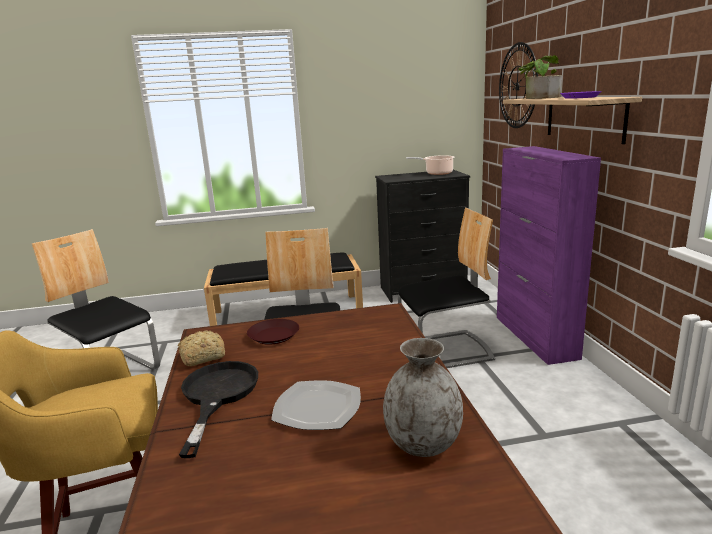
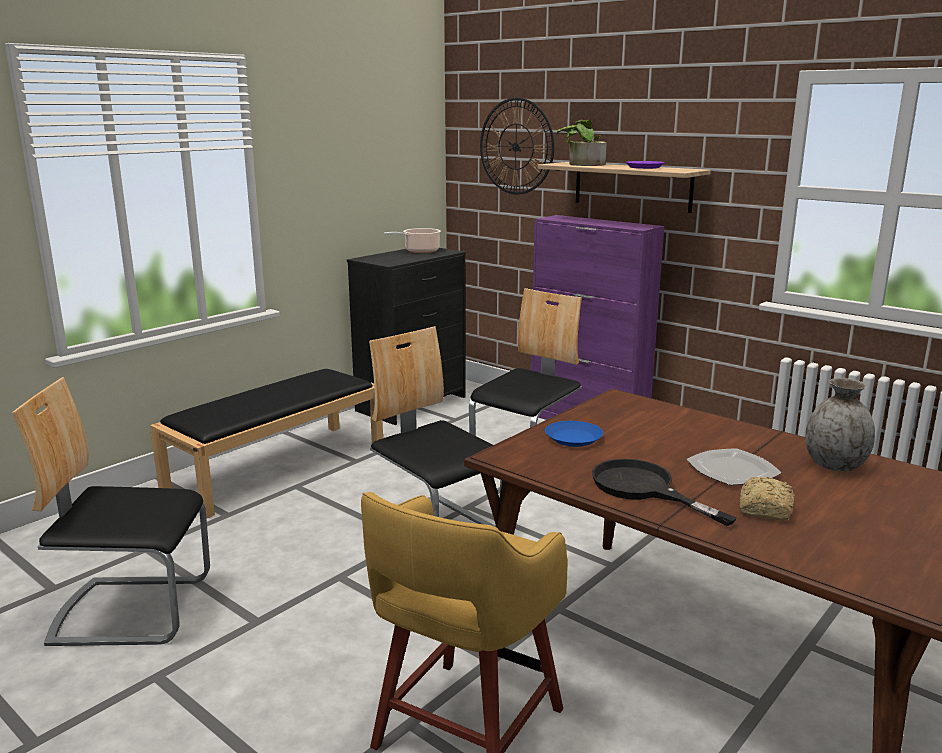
camera: 40 degrees left, 0 degrees up
bread [178,330,225,366] -> bread moved to [740,477,795,521]
brown plate [247,319,299,345] -> blue plate [545,421,603,447]

